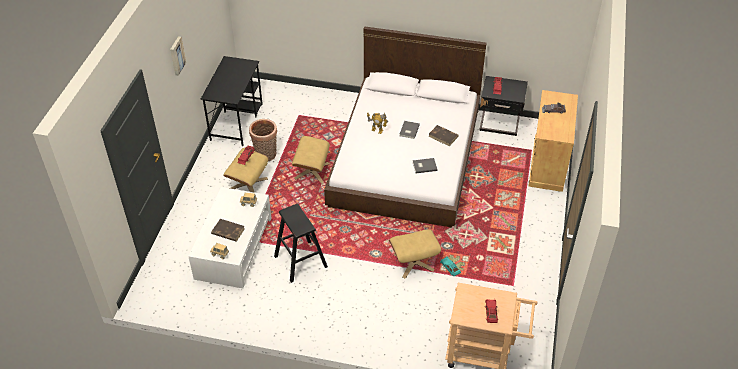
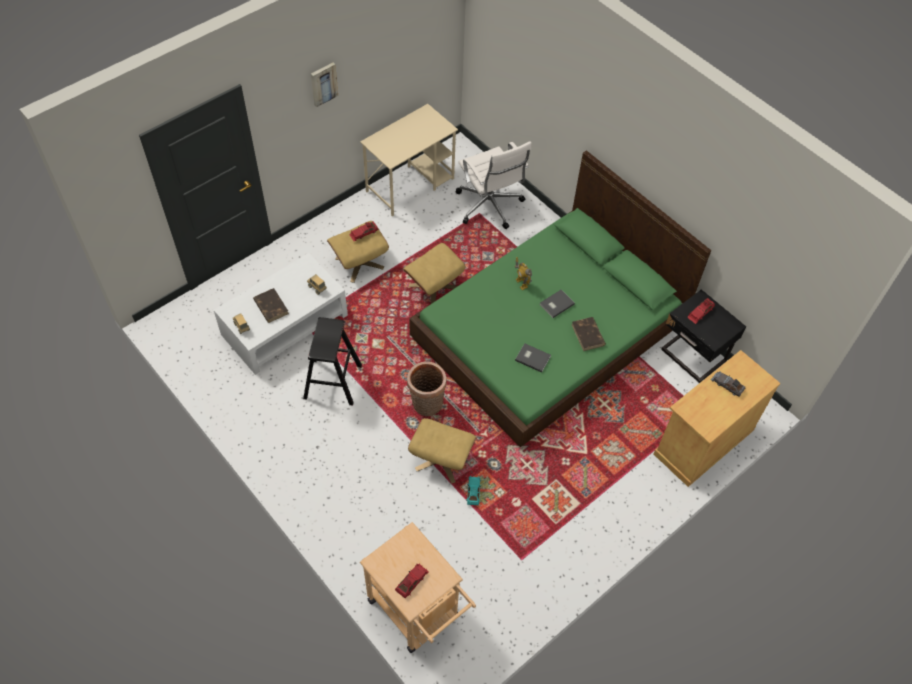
camera: 35 degrees right, 10 degrees up
black desk [201,56,263,146] -> beige desk [360,104,458,216]
basket [249,119,277,161] -> basket moved to [407,361,447,416]
white bed [324,26,486,227] -> green bed [409,150,711,447]
none -> white office chair [456,141,532,229]

